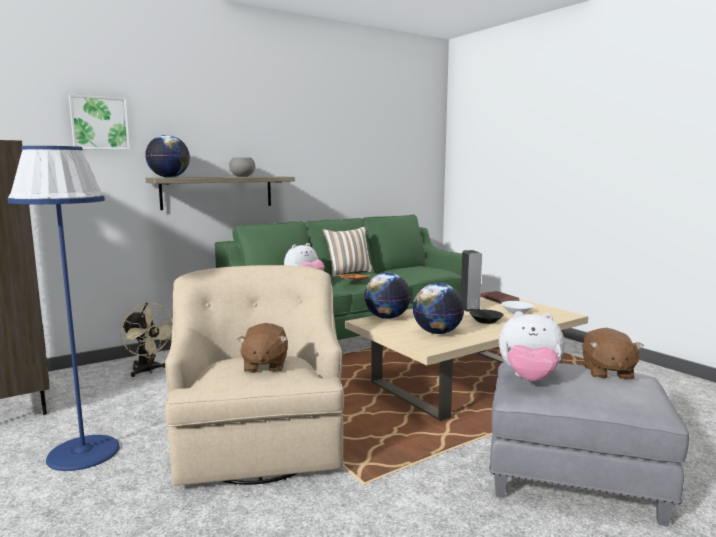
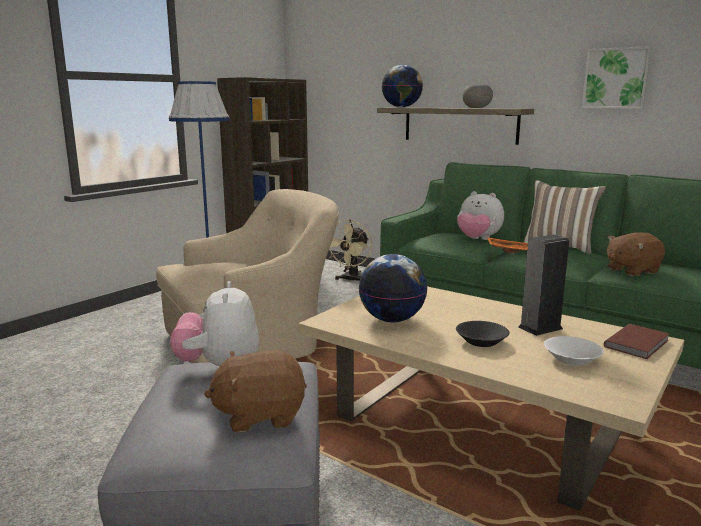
camera: 70 degrees right, 5 degrees up
picture [69,95,130,150] -> picture moved to [582,46,652,109]
brown plush toy [237,323,288,373] -> brown plush toy moved to [607,232,665,276]
globe [364,272,411,319] -> none

